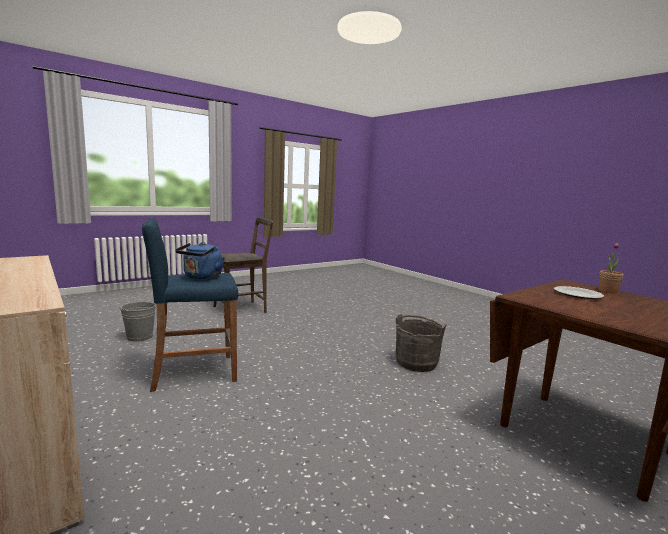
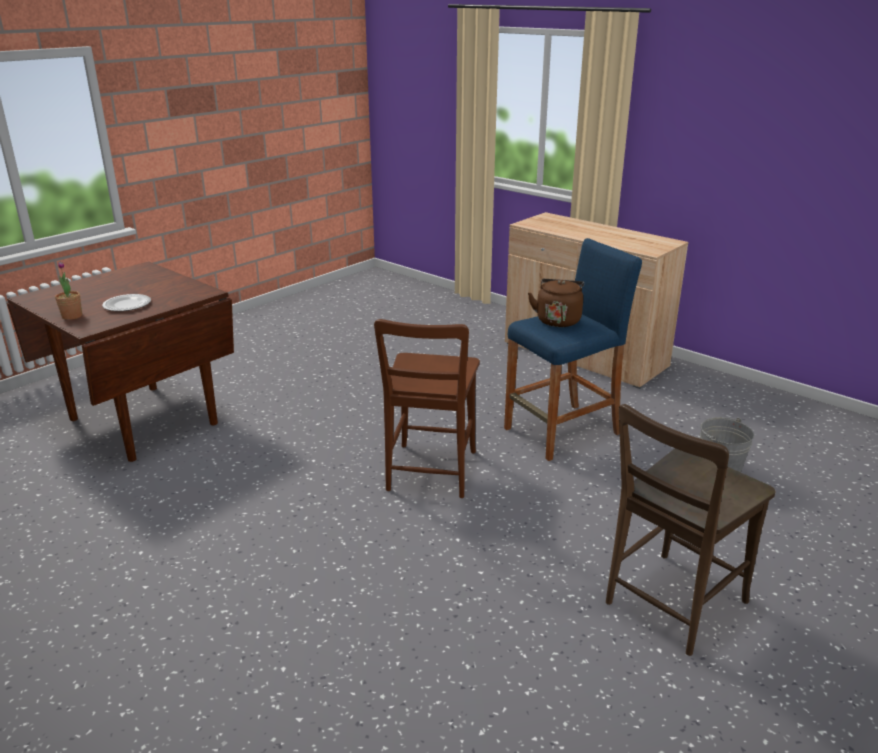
camera: 170 degrees right, 15 degrees up
blue kettle [176,242,225,280] -> brown kettle [528,279,584,327]
grey bucket [396,314,447,372] -> none
none -> brown chair [374,319,480,498]

